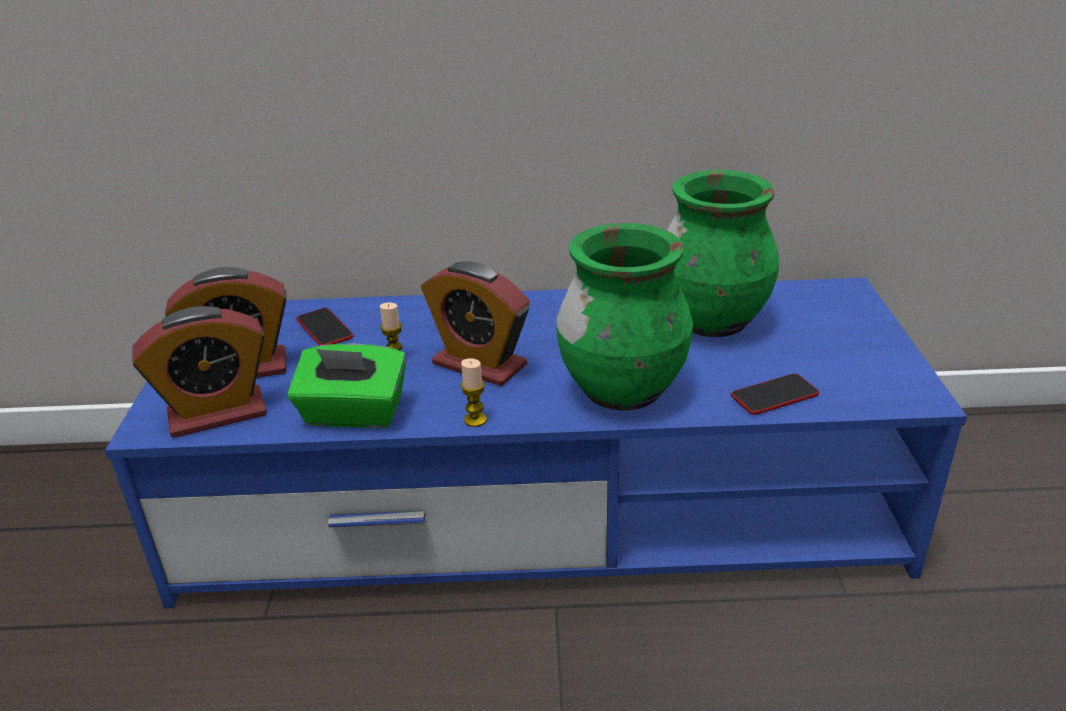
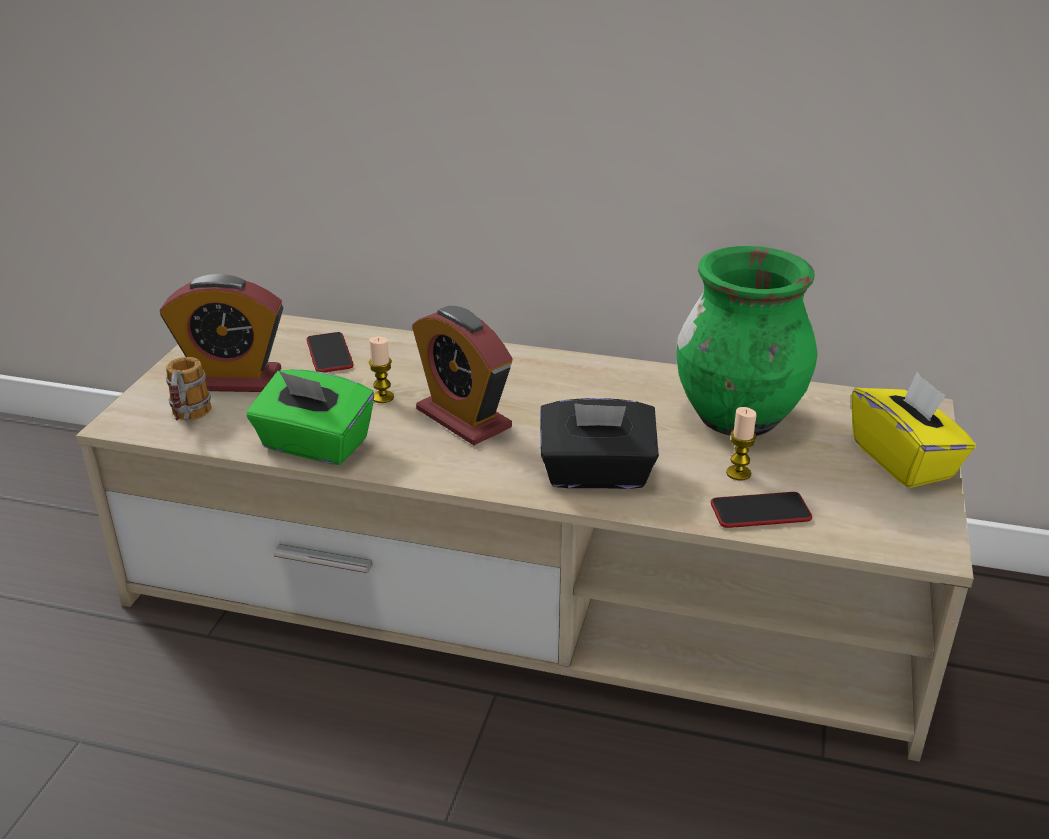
camera: 15 degrees right, 0 degrees up
blue tv stand [105,278,967,608] -> beige tv stand [75,315,974,762]
alarm clock [132,306,267,438] -> mug [166,357,211,421]
candle [461,358,487,427] -> candle moved to [726,407,757,480]
green vase [557,223,693,411] -> black tissue box [540,398,659,489]
none -> yellow tissue box [852,372,976,488]

